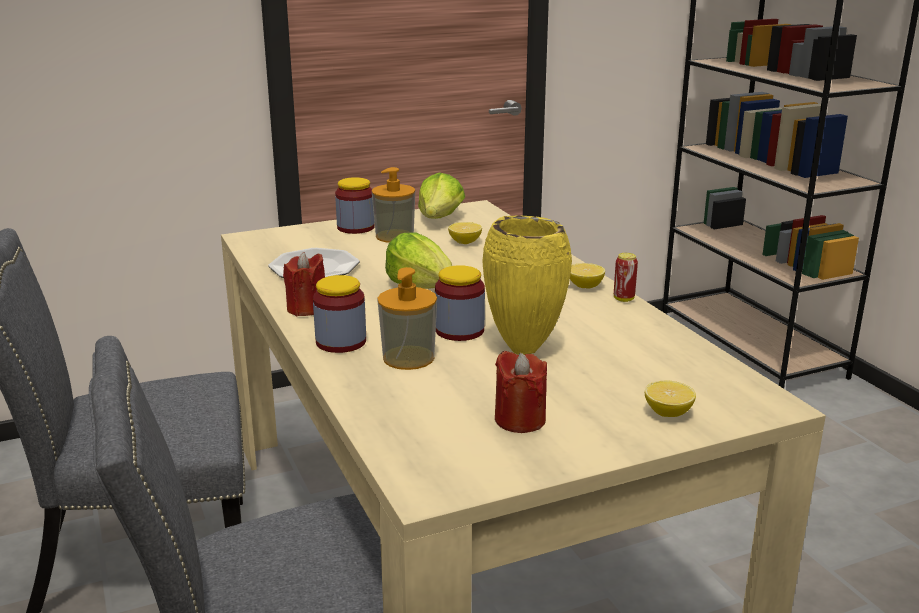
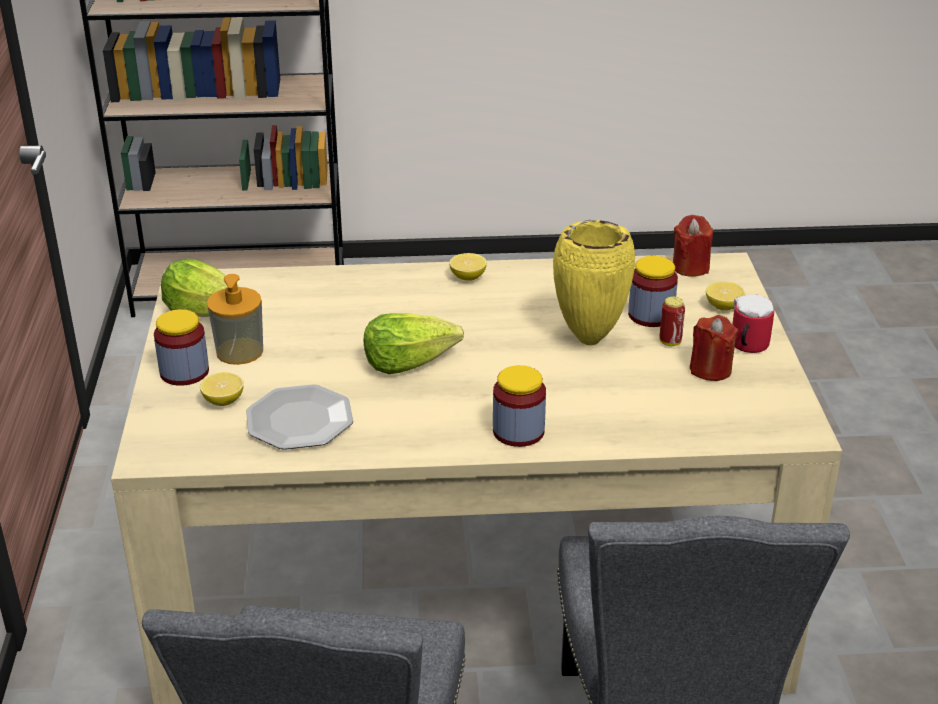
camera: 70 degrees left, 10 degrees up
red candle [283,252,325,316] -> red candle moved to [673,215,713,277]
soap dispenser [377,267,437,370] -> none
jar [435,265,485,341] -> jar moved to [628,256,678,327]
lemon [448,222,482,244] -> lemon moved to [200,372,244,406]
can [614,253,638,302] -> can moved to [659,297,685,346]
none -> mug [733,294,774,353]

